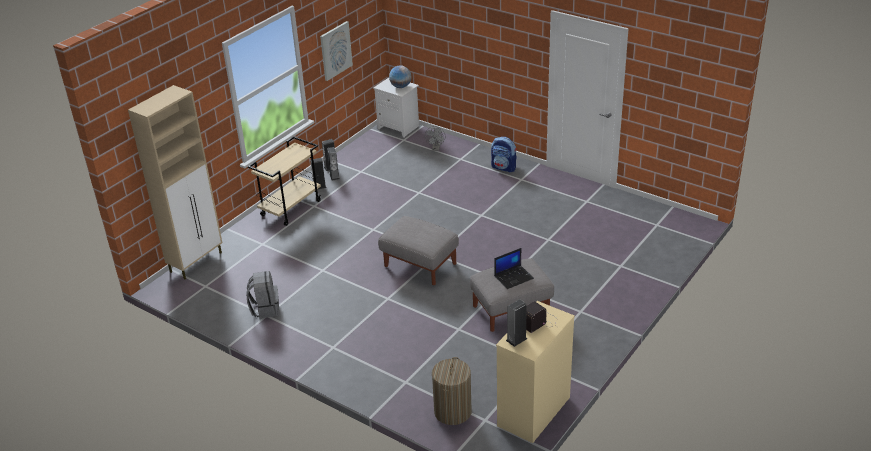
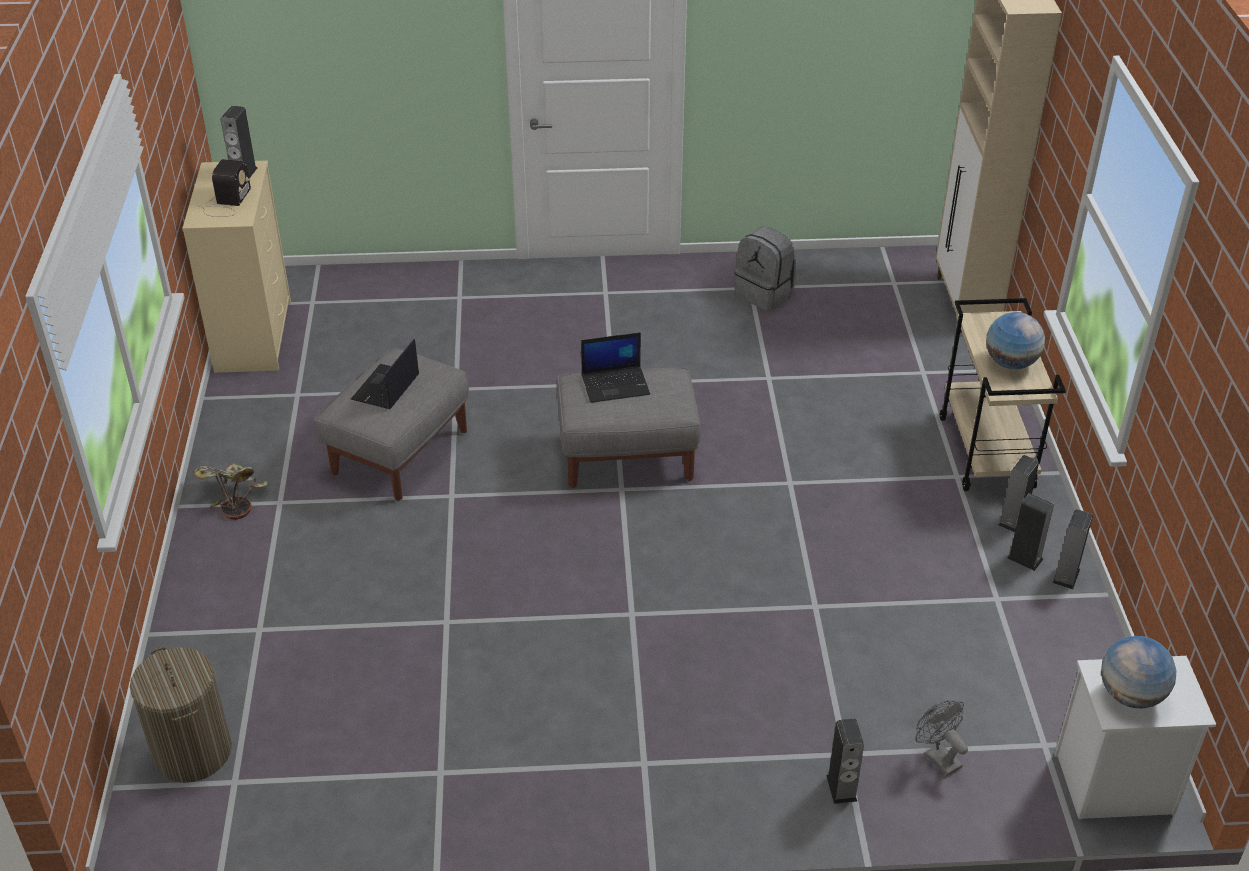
camera: 140 degrees right, 5 degrees up
picture [320,21,353,81] -> none
laundry basket [432,357,472,425] -> laundry basket moved to [130,647,232,783]
backpack [491,137,517,172] -> none
none -> potted plant [193,463,269,520]
none -> laptop [581,332,650,403]
none -> speaker [826,719,864,804]
none -> globe [986,312,1045,369]

